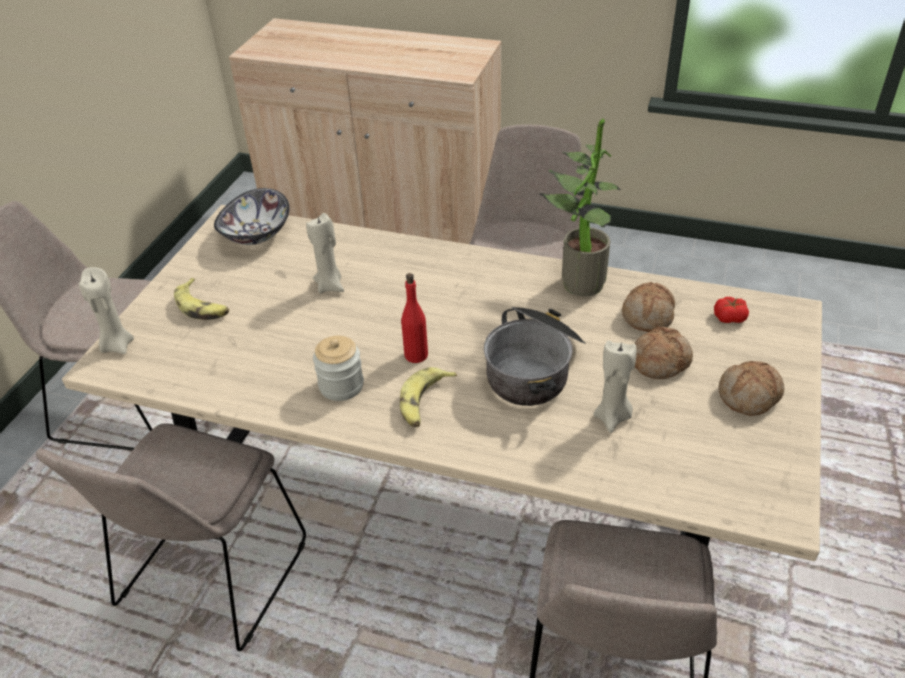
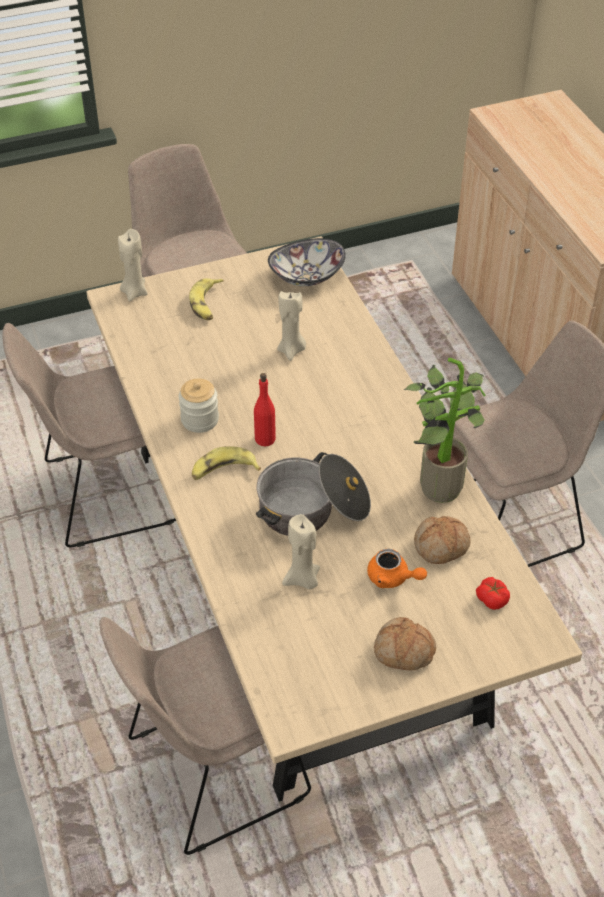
camera: 50 degrees right, 5 degrees up
bread [634,327,693,379] -> orange teapot [367,549,427,588]

